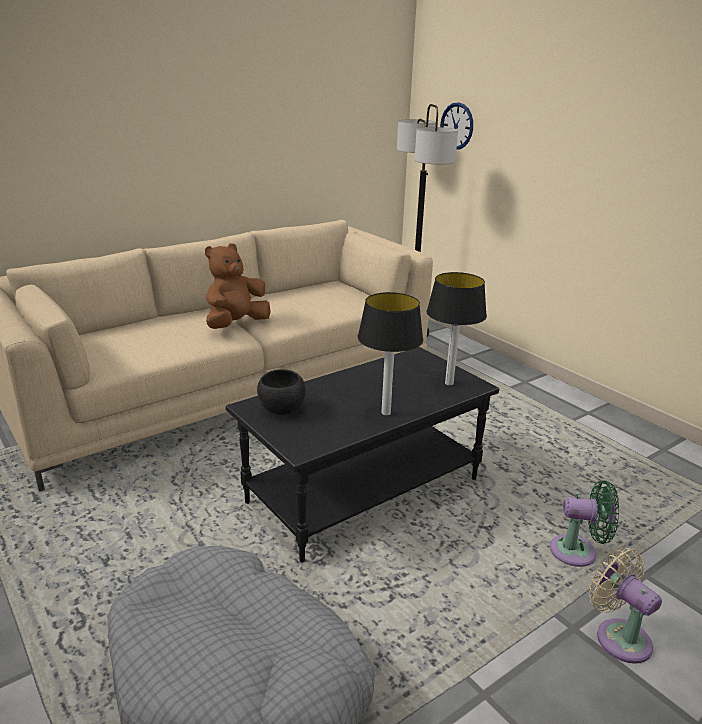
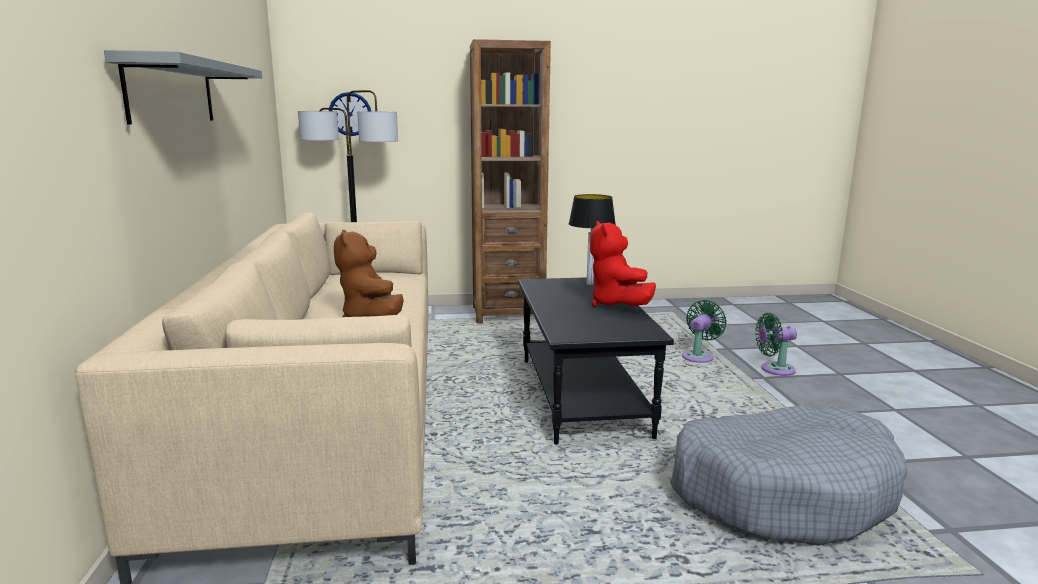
camera: 60 degrees left, 10 degrees down
black bowl [257,369,305,415] -> none
table lamp [357,292,423,416] -> red plush toy [590,221,656,307]
beige fan [589,548,662,664] -> green fan [755,313,797,376]
none -> grey shelf [104,50,262,124]
none -> brown bookcase [470,39,551,323]

